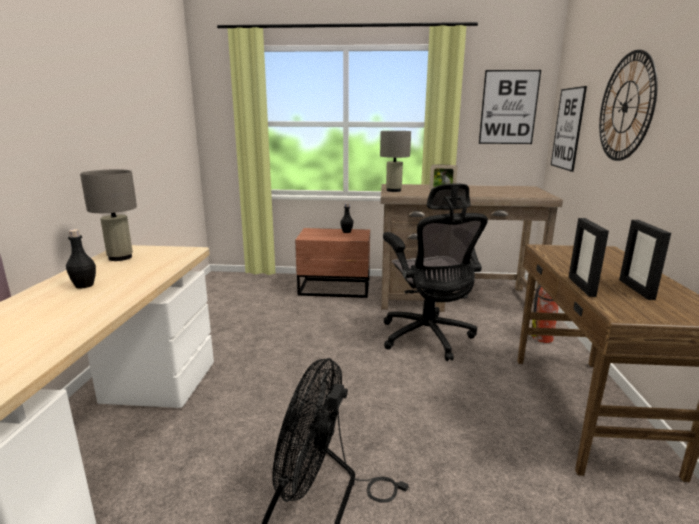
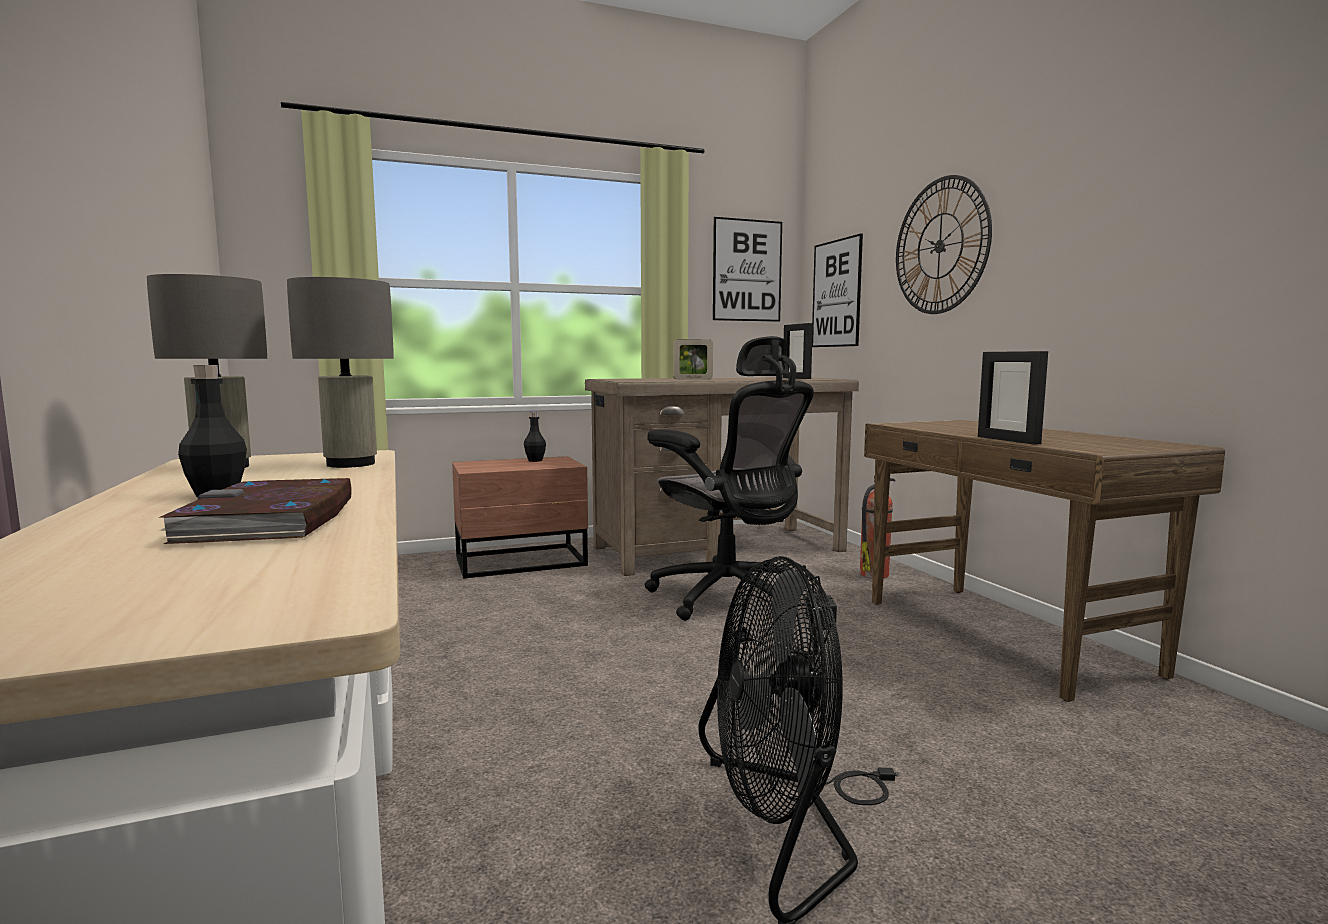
camera: 25 degrees left, 10 degrees down
grey table lamp [380,131,411,192] -> grey table lamp moved to [287,277,394,468]
picture frame [619,220,671,300] -> picture frame moved to [783,323,813,379]
none -> book [159,478,352,544]

